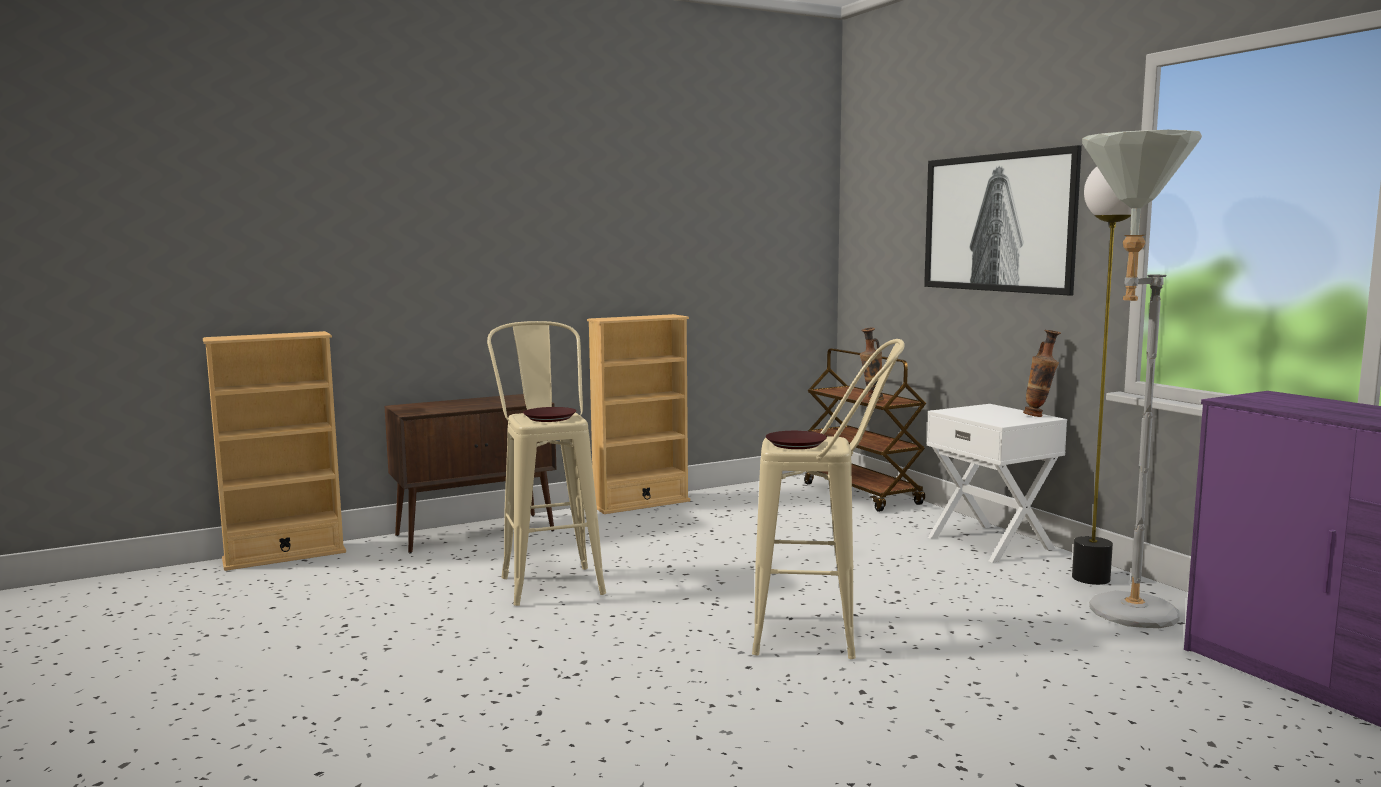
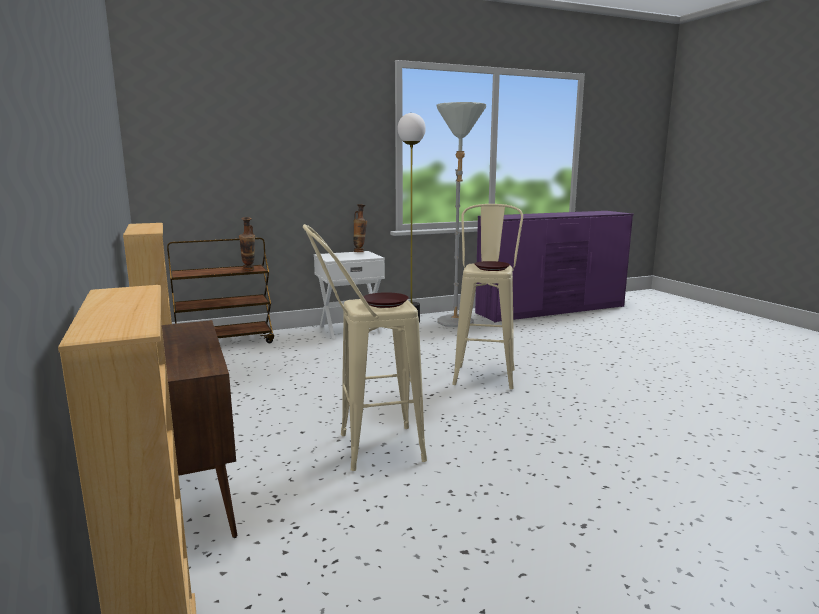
camera: 85 degrees left, 5 degrees up
picture [924,145,1082,296] -> none

